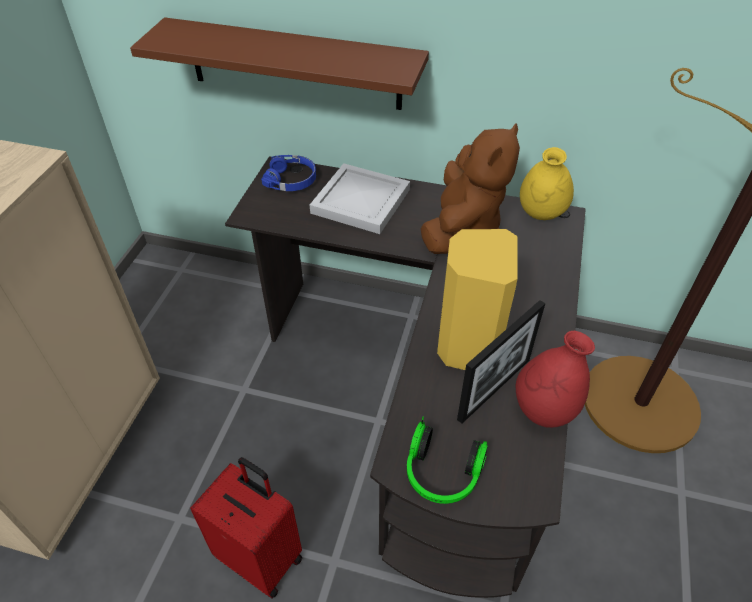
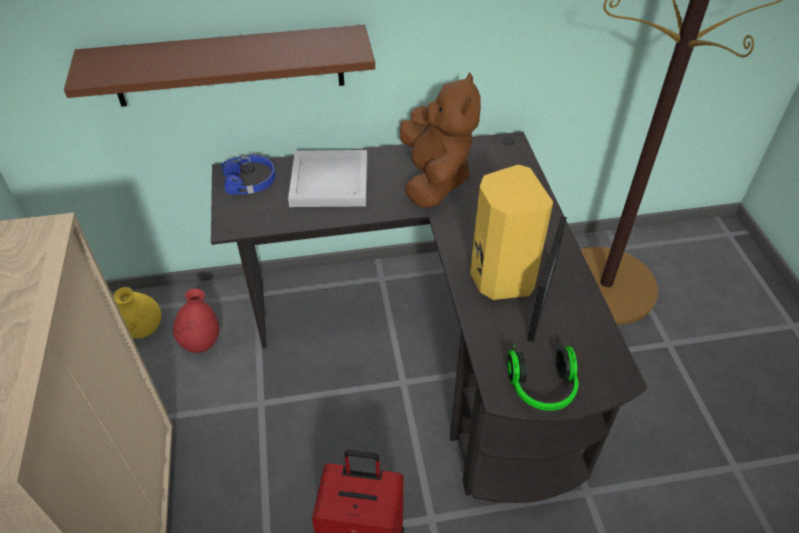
camera: 25 degrees left, 0 degrees up
red vase [516,331,595,428] -> red vase moved to [173,289,219,353]
yellow vase [520,147,574,220] -> yellow vase moved to [113,287,161,338]

